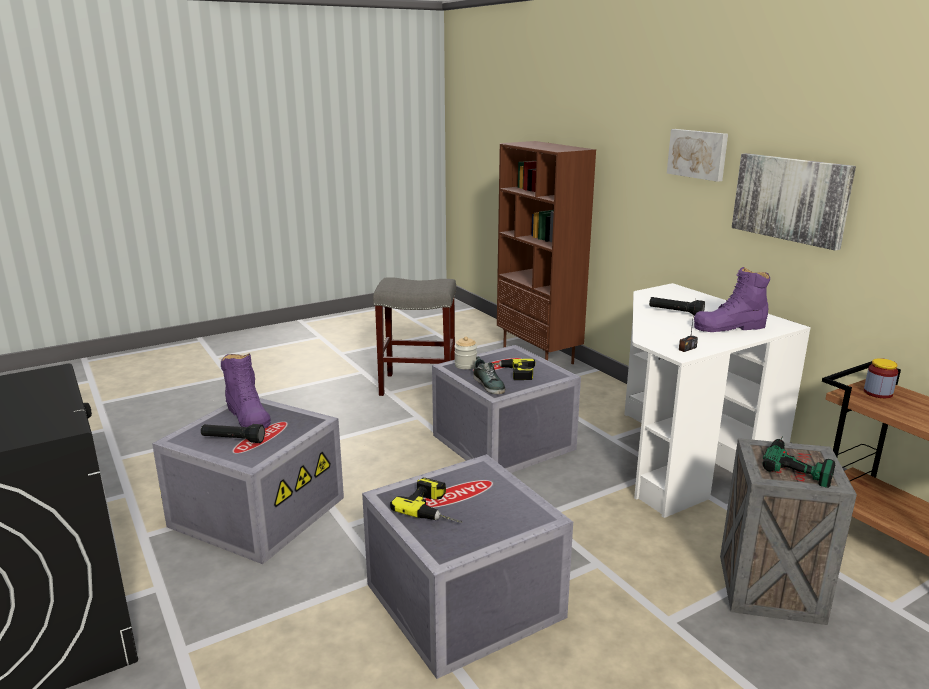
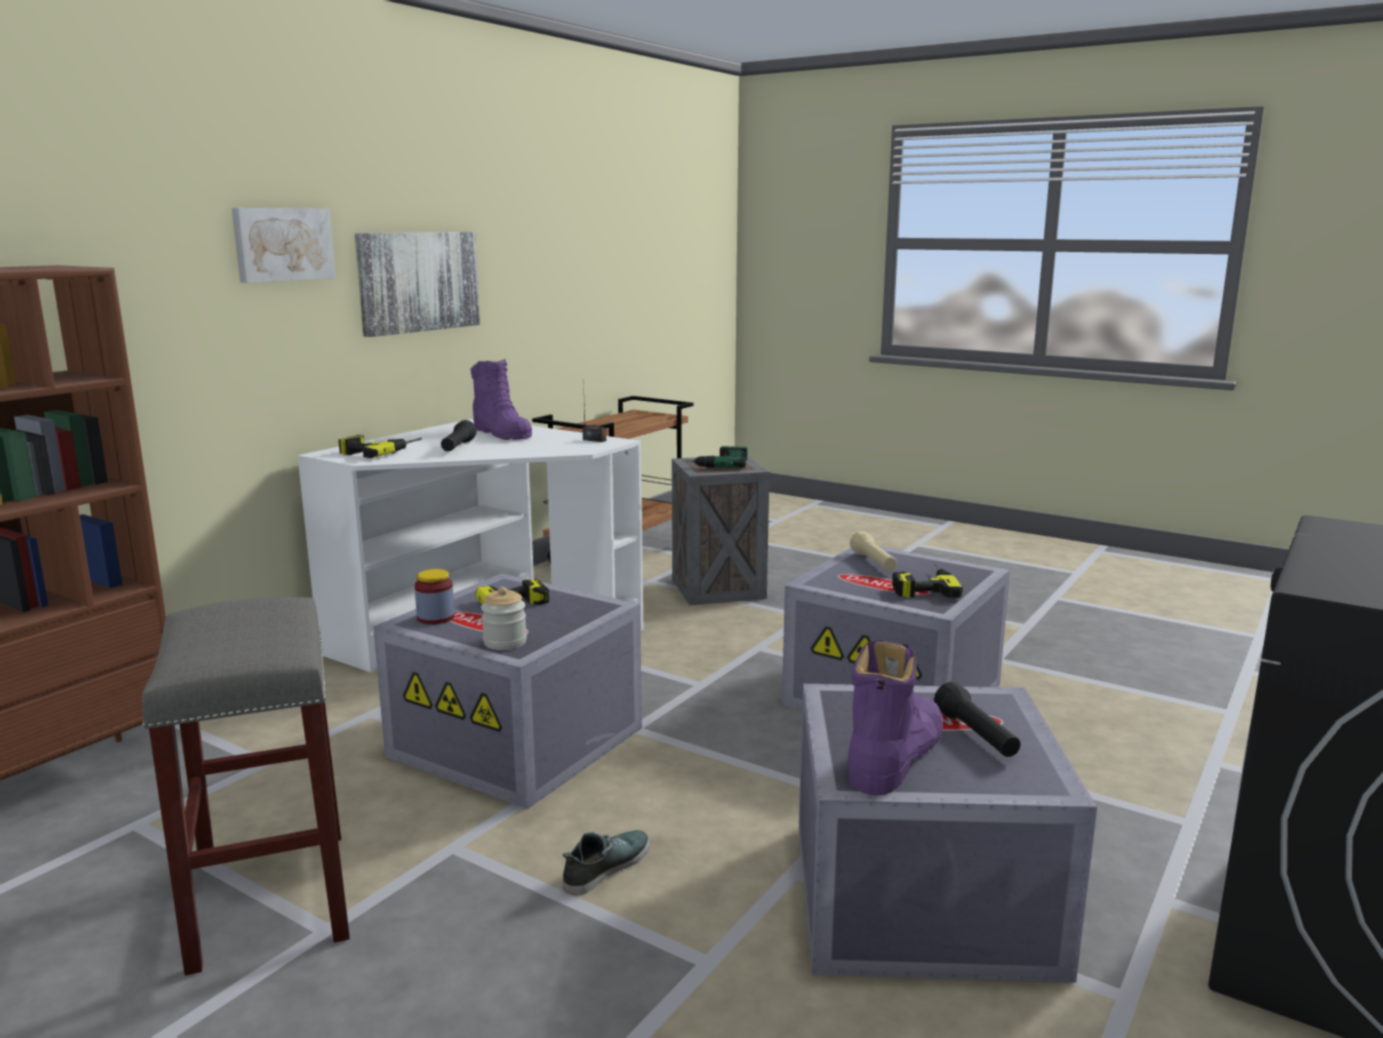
camera: 115 degrees left, 5 degrees down
shoe [473,356,505,394] -> shoe moved to [563,830,650,896]
jar [864,358,898,398] -> jar moved to [415,569,455,624]
none -> power drill [339,435,422,458]
none -> beige flashlight [850,531,897,571]

